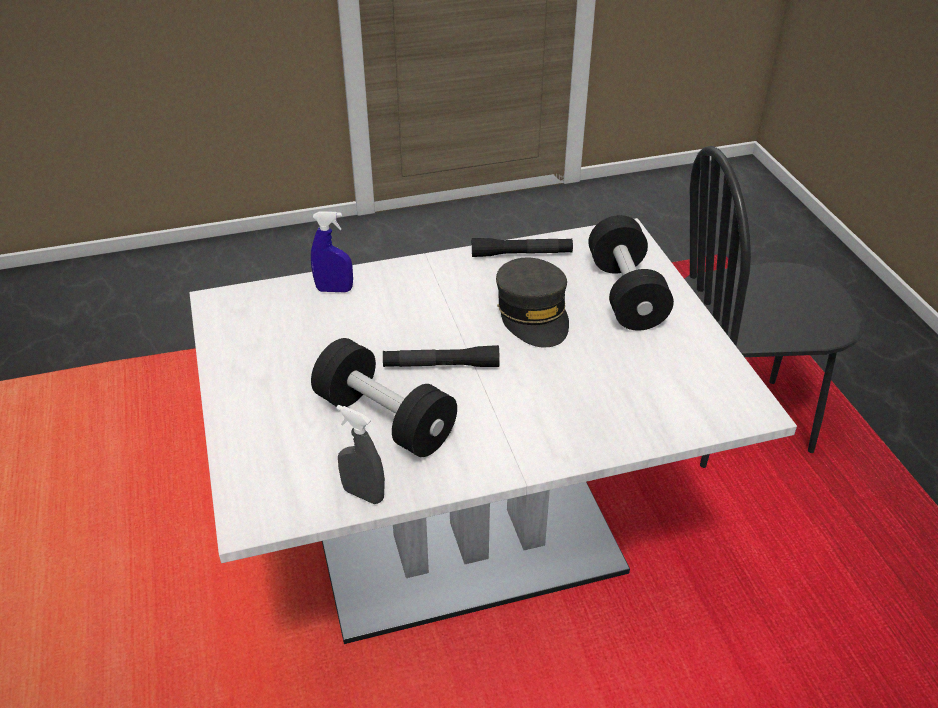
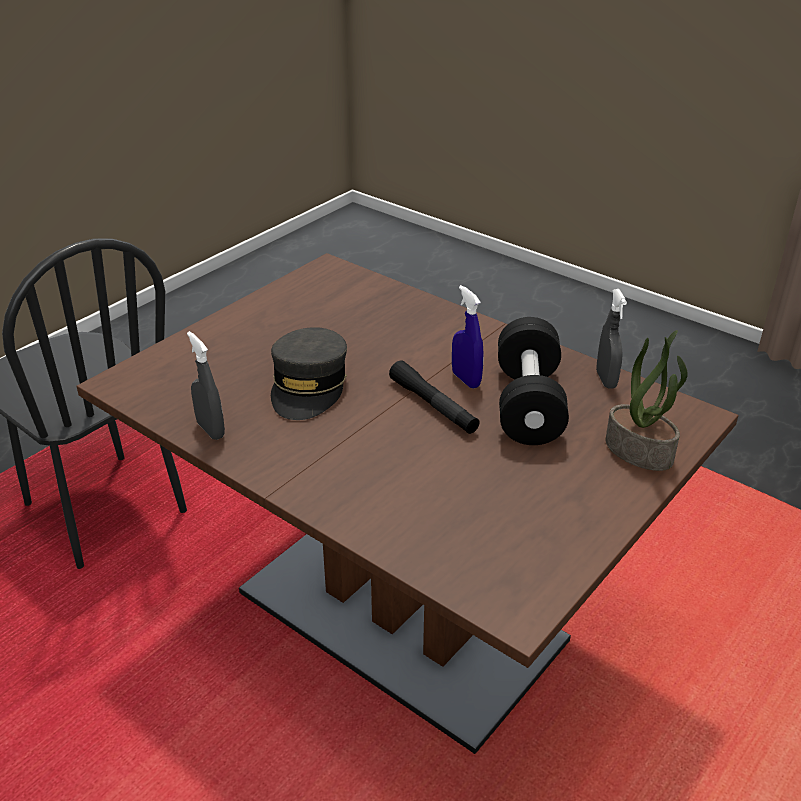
camera: 125 degrees left, 5 degrees down
white dining table [189,218,797,644] -> brown dining table [76,253,739,754]
blue spray bottle [311,211,353,292] -> blue spray bottle moved to [452,285,484,389]
black flashlight [472,238,573,257] -> grey spray bottle [187,331,225,440]
grey cap [496,258,569,347] -> grey cap turned 150 degrees clockwise [271,327,347,420]
black dumbbell [588,215,674,331] -> none
none -> potted plant [606,330,688,471]

